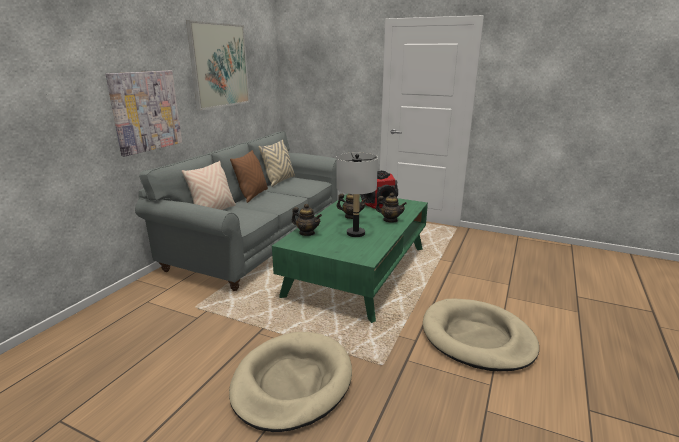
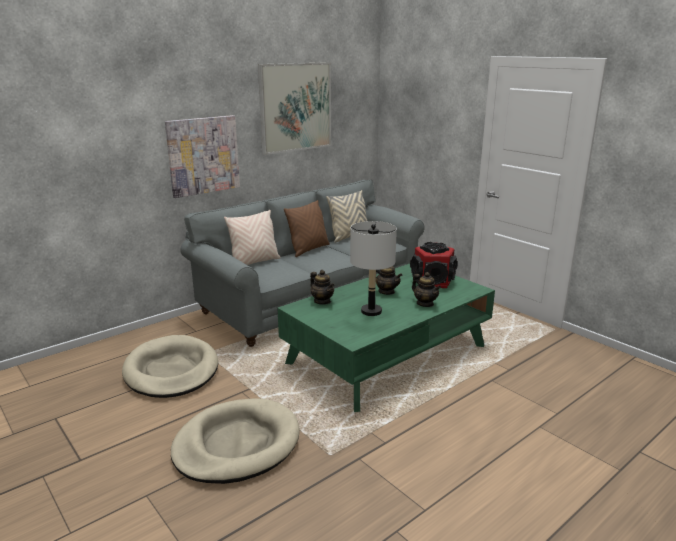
camera: 25 degrees right, 0 degrees up
beige dog bed [423,299,539,371] -> beige dog bed moved to [122,335,218,398]

